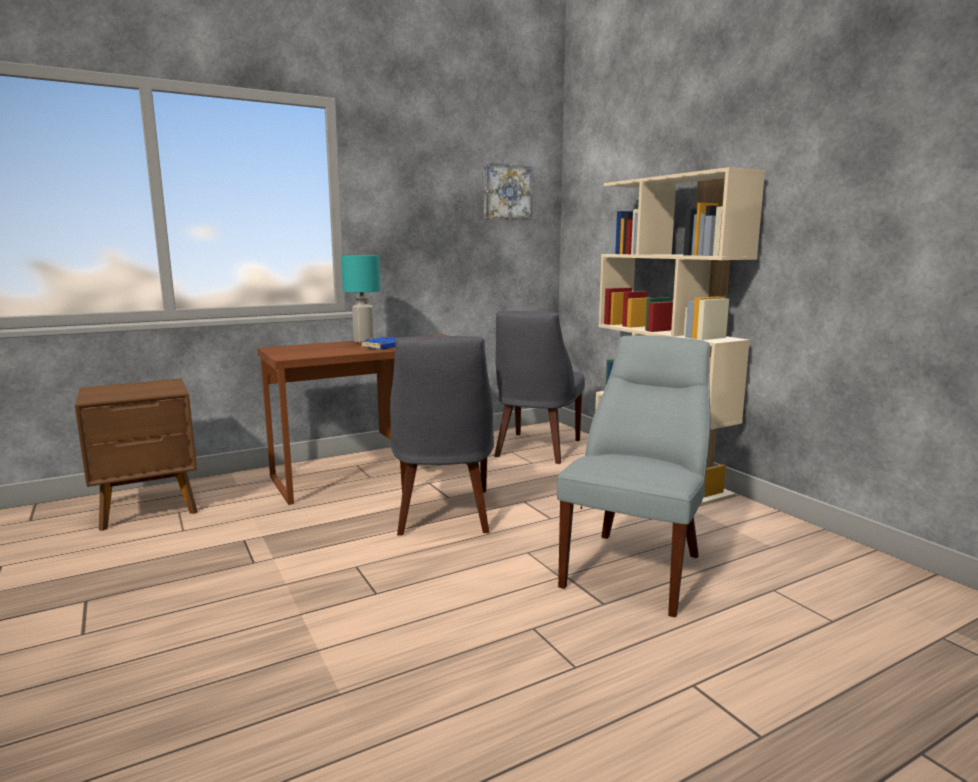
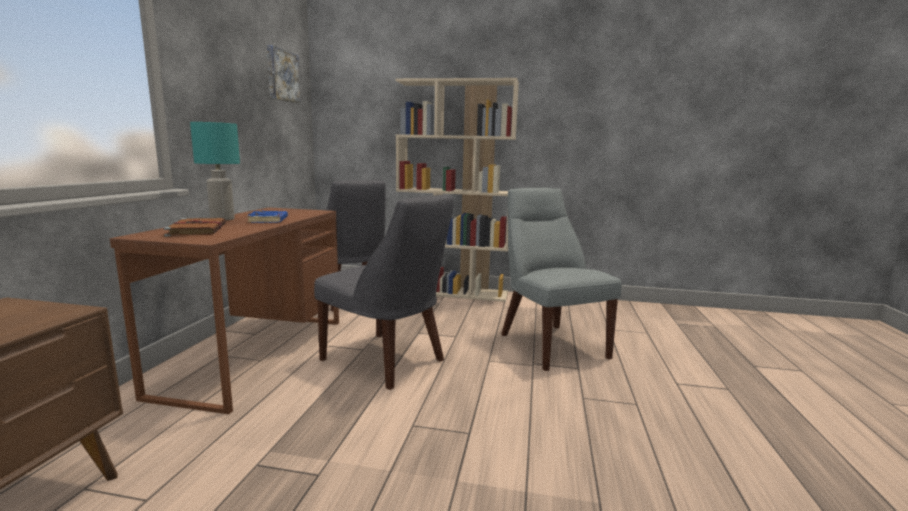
camera: 50 degrees left, 0 degrees up
none -> brown book [164,218,226,236]

